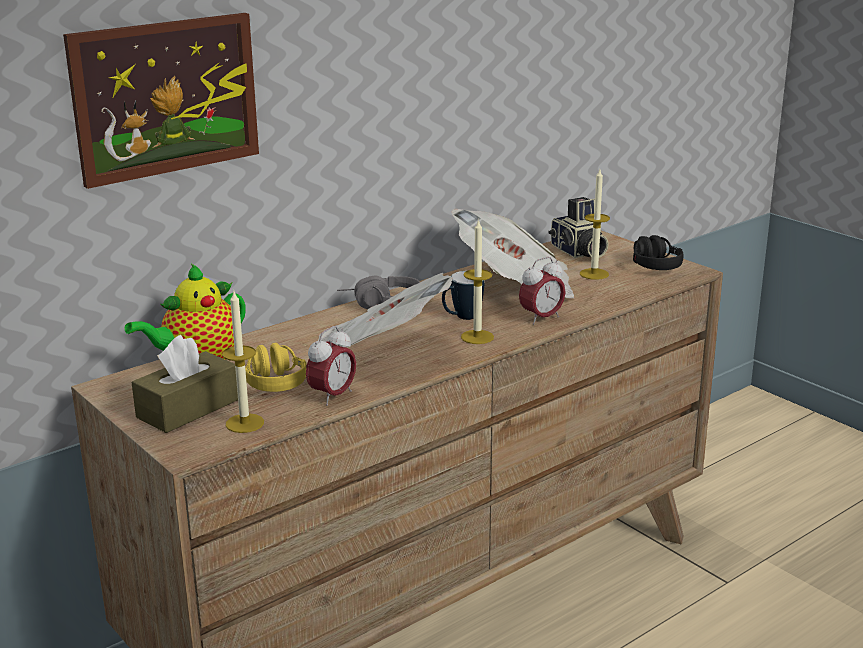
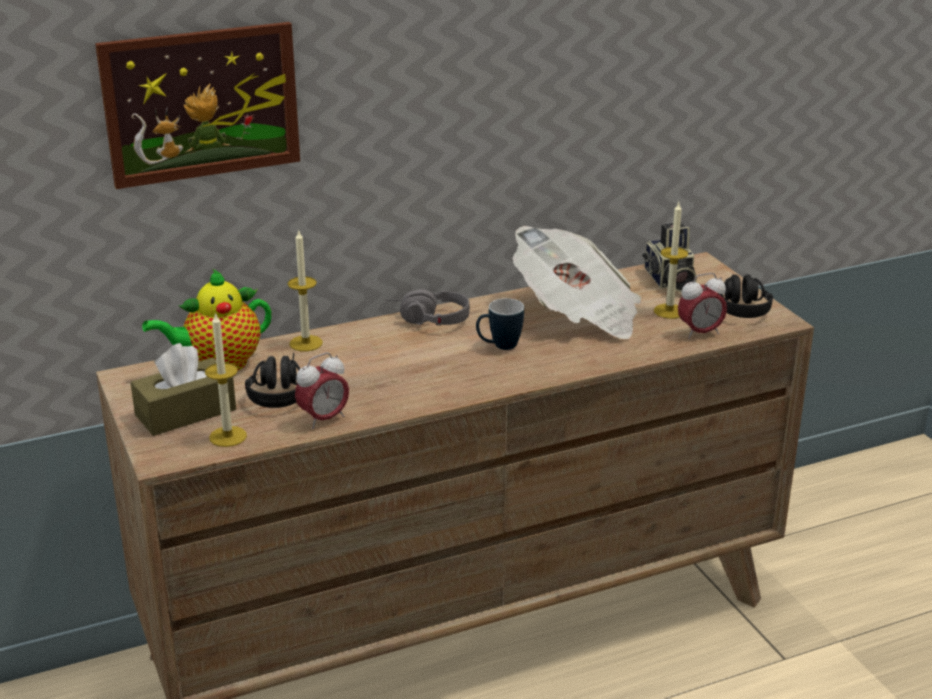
camera: 15 degrees right, 5 degrees up
yellow headphones [245,342,307,392] -> black headphones [245,353,300,408]
newspaper [318,273,453,348] -> none
candle [461,219,494,344] -> candle moved to [288,231,323,351]
alarm clock [519,257,566,325] -> alarm clock moved to [678,273,727,339]

